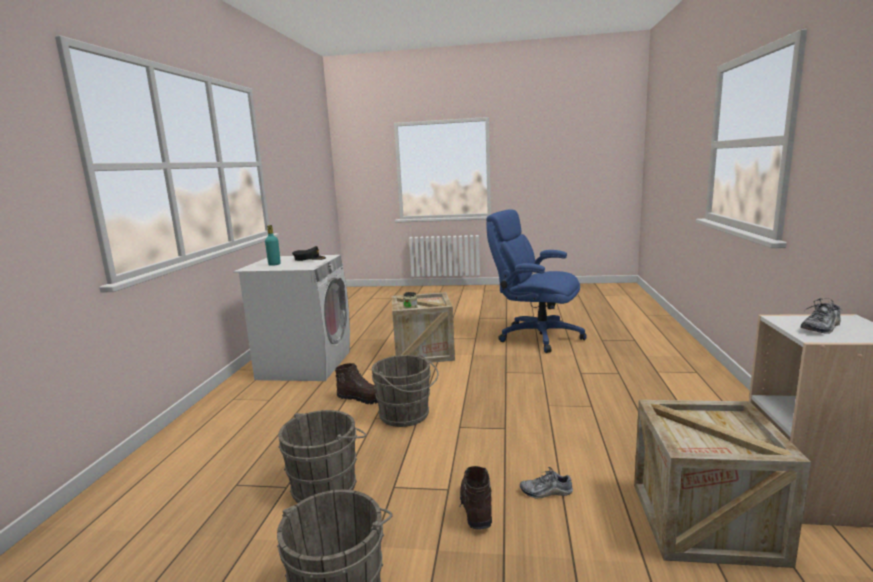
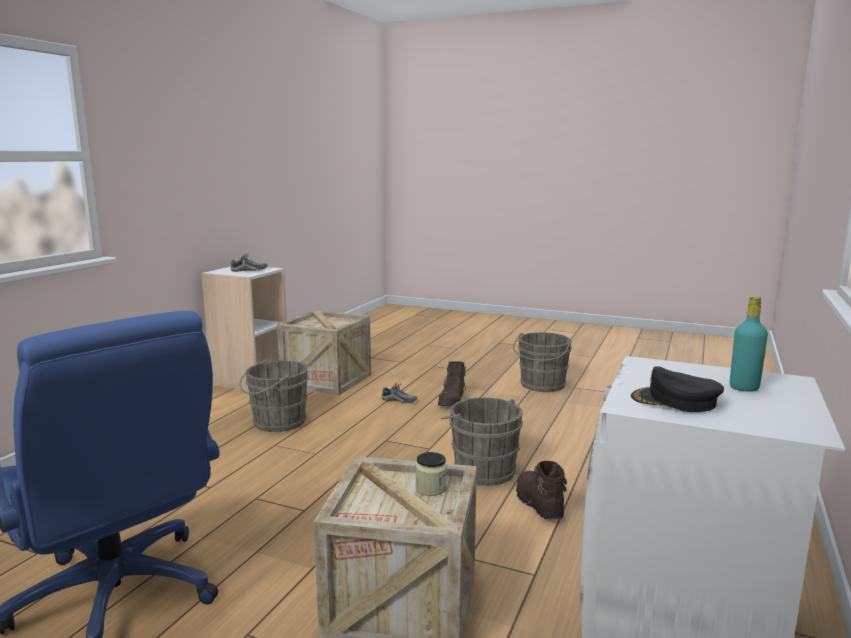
camera: 165 degrees left, 0 degrees up
grey bucket [278,410,366,503] -> grey bucket moved to [240,358,309,432]
brown boot [335,363,378,405] -> brown boot turned 45 degrees clockwise [516,461,567,520]

